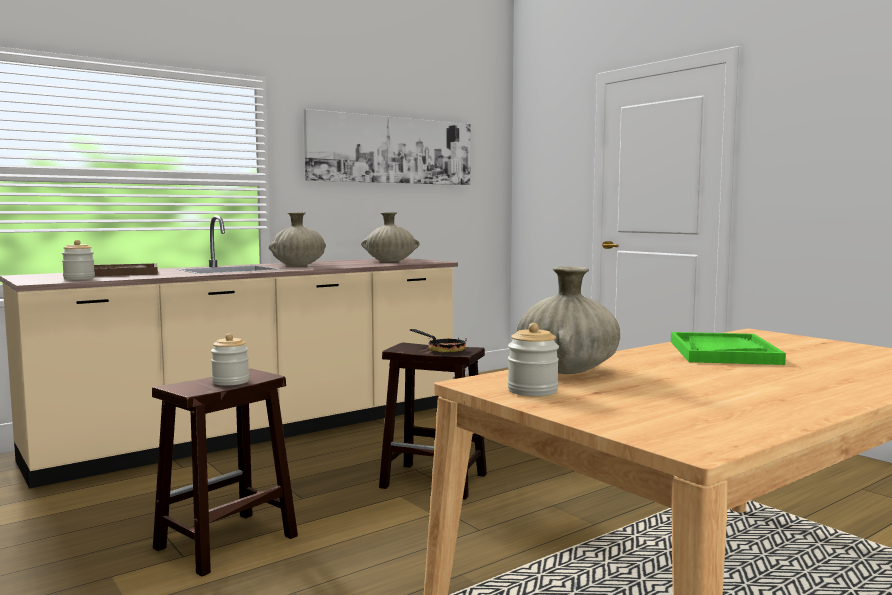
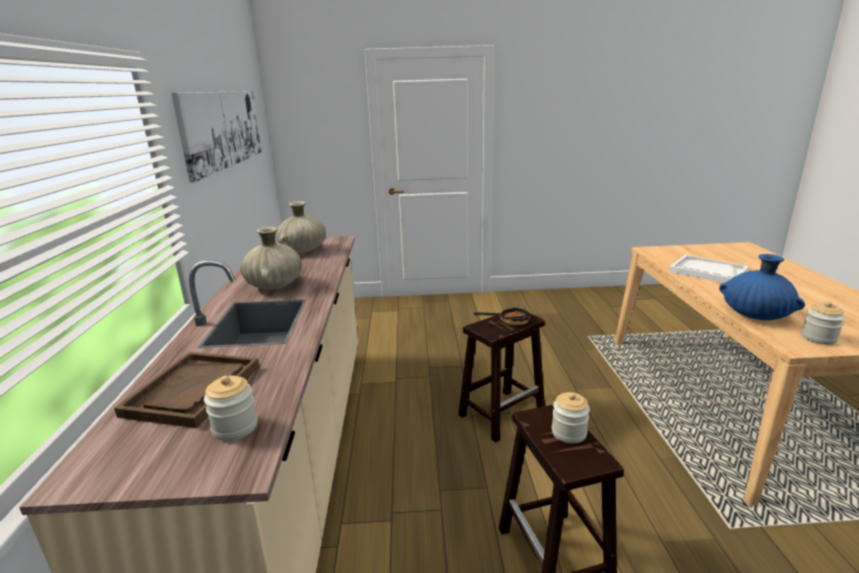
camera: 55 degrees left, 15 degrees up
beige vase [517,266,620,374] -> blue vase [719,254,805,320]
green tray [671,332,786,365] -> white tray [669,255,749,283]

